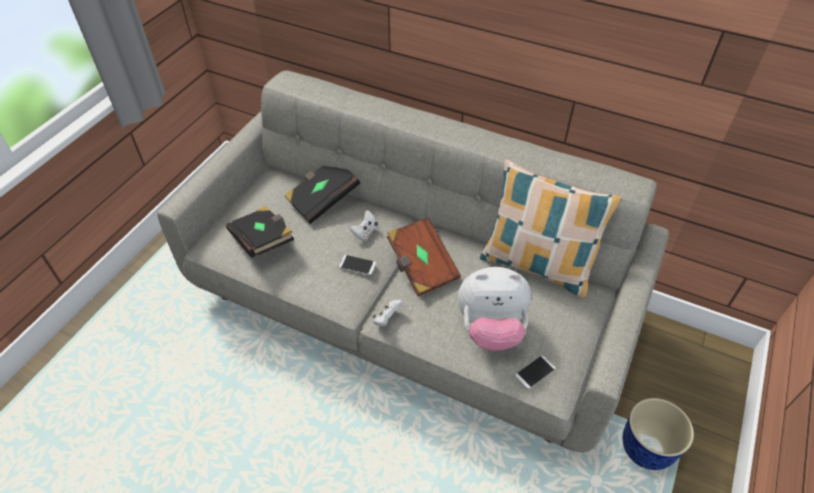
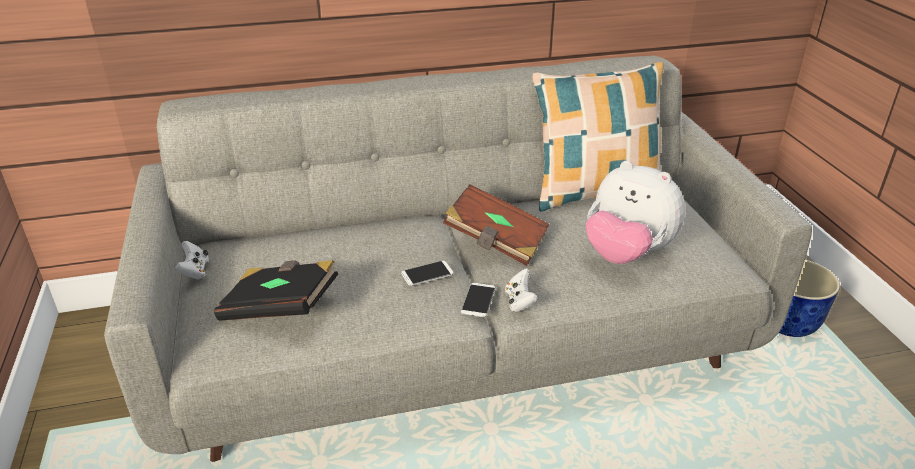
camera: 40 degrees left, 15 degrees down
black book [284,166,360,224] -> none
white game controller [350,210,378,241] -> white game controller moved to [175,241,209,280]
plush toy [458,267,531,351] -> plush toy turned 75 degrees clockwise [586,161,685,264]
phone [515,355,556,389] -> phone moved to [461,283,495,317]

